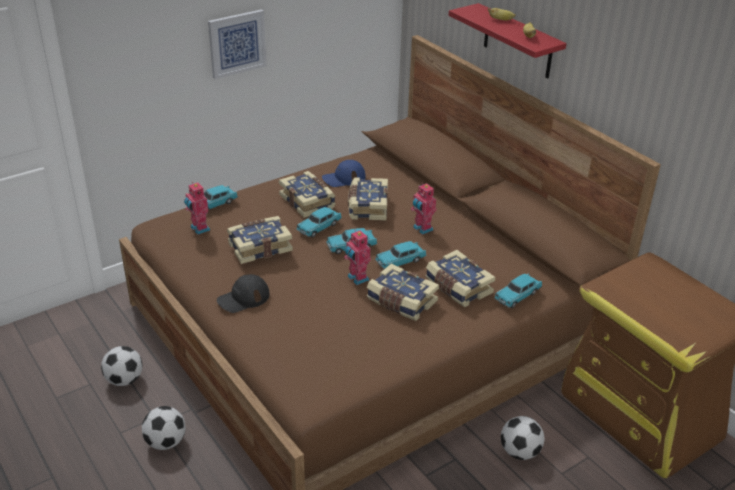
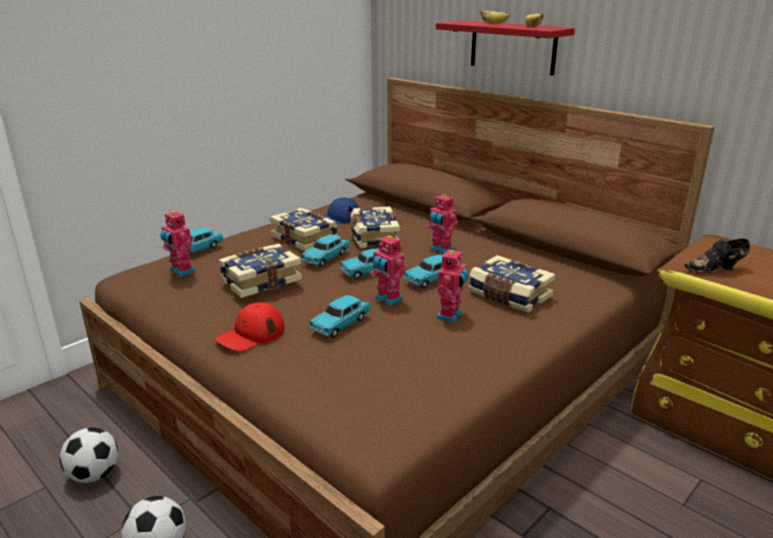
camera: 10 degrees left, 10 degrees down
picture [208,9,267,79] -> none
black cap [217,274,270,313] -> red cap [216,302,285,351]
book [367,264,439,321] -> toy robot [436,248,469,323]
turquoise toy car [494,273,542,308] -> turquoise toy car moved to [309,295,371,338]
football [501,416,544,460] -> none
none -> black shoe [684,238,750,273]

